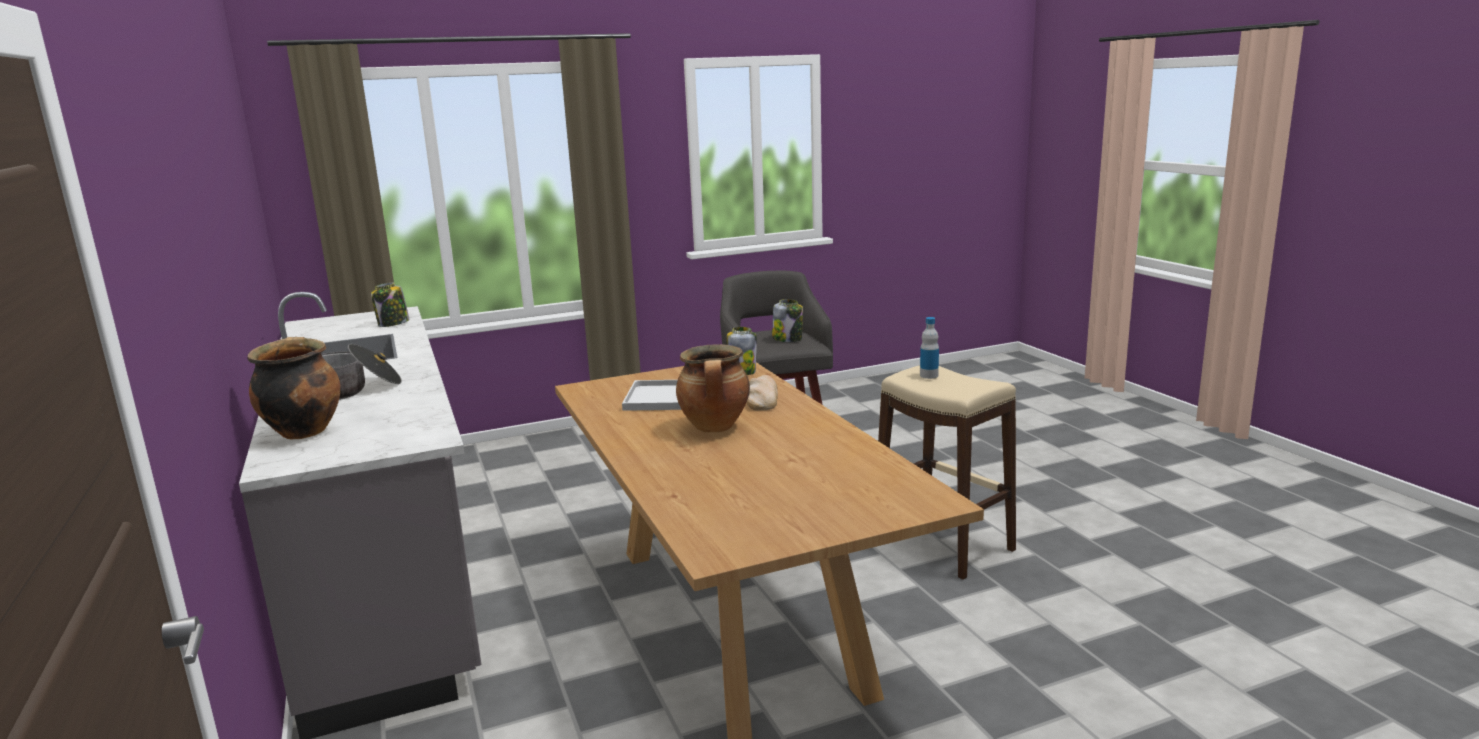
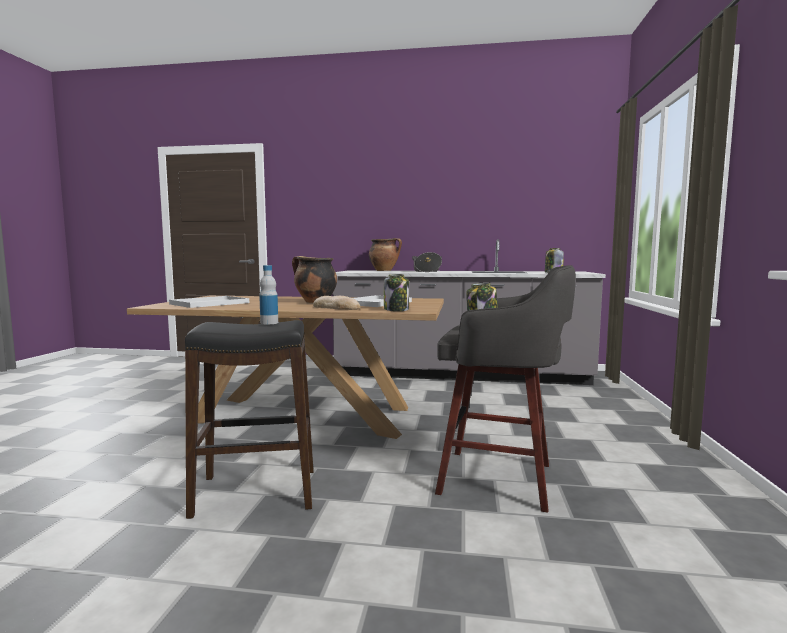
camera: 120 degrees right, 10 degrees down
beige stool [878,365,1016,580] -> black stool [185,320,314,519]
none -> white tray [169,296,249,308]

